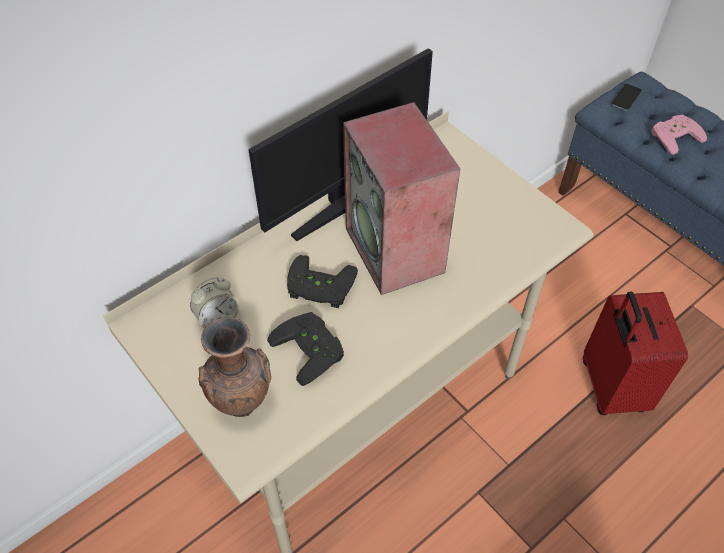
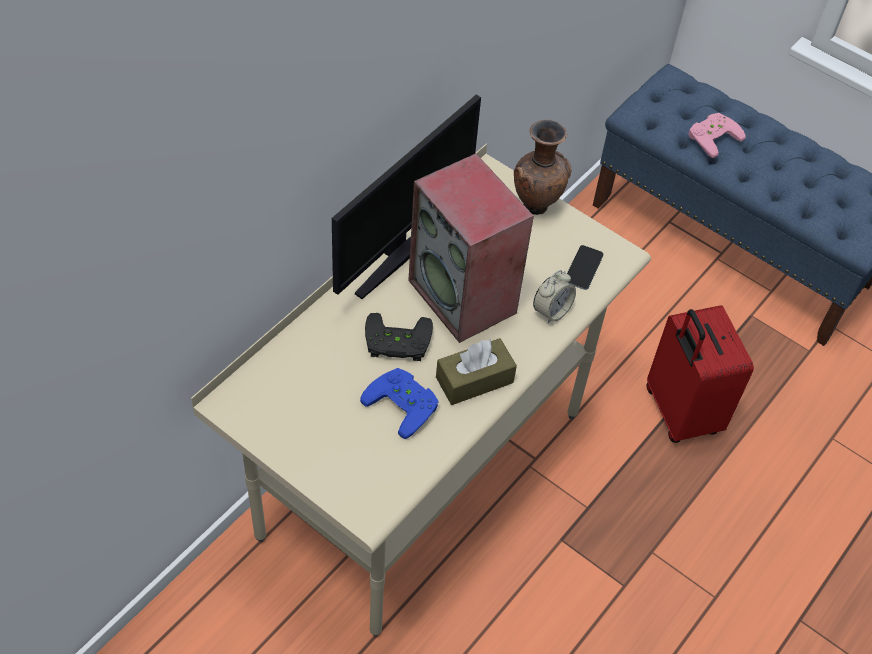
camera: 15 degrees left, 0 degrees up
alarm clock [190,277,240,328] -> alarm clock moved to [533,270,576,324]
brown vase [199,318,271,417] -> brown vase moved to [514,119,572,215]
black game controller [267,312,344,386] -> blue game controller [360,368,439,439]
phone [611,84,642,111] -> phone moved to [567,245,604,290]
none -> brown tissue box [436,338,517,405]

